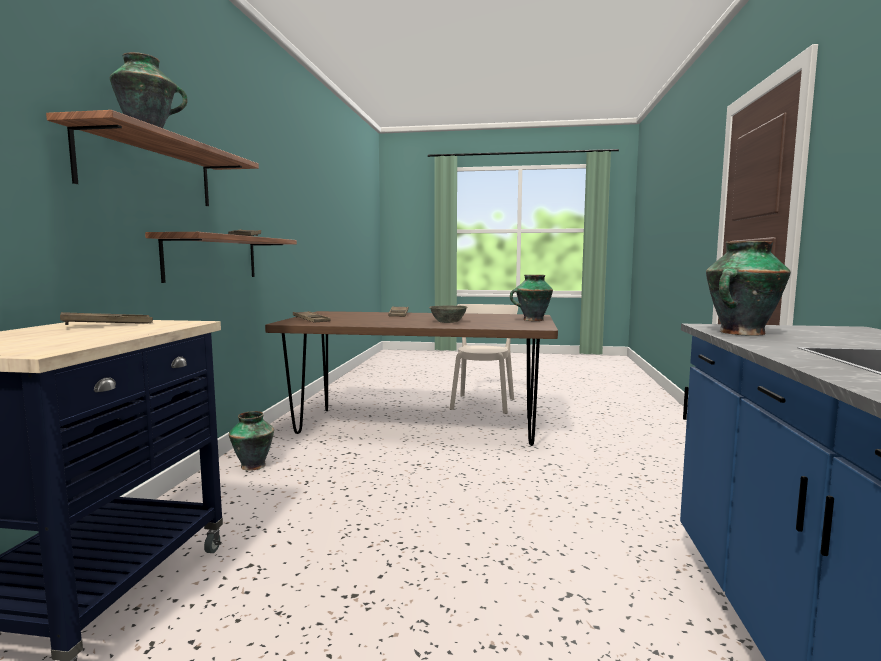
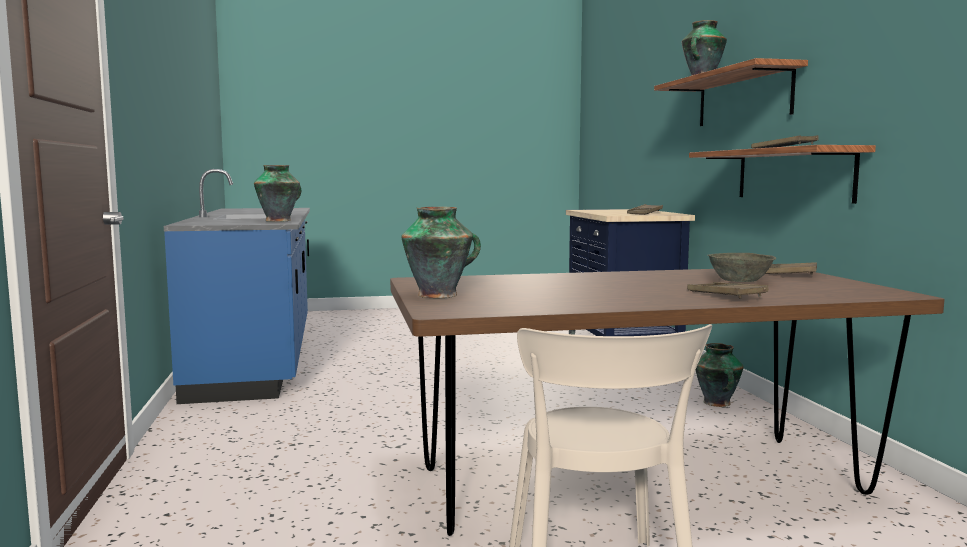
camera: 160 degrees right, 0 degrees up
grey bowl [429,306,468,323] -> grey bowl moved to [707,253,776,282]

